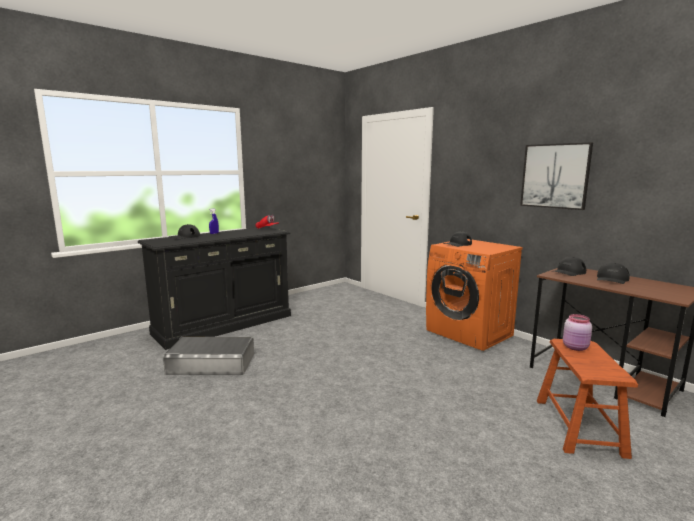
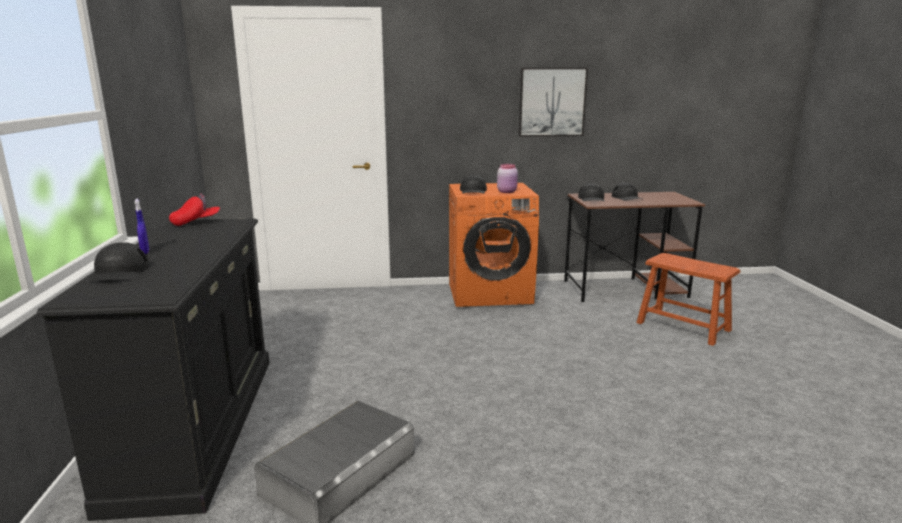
camera: 55 degrees left, 5 degrees up
pink jar [563,314,592,351] -> pink jar moved to [497,164,518,193]

